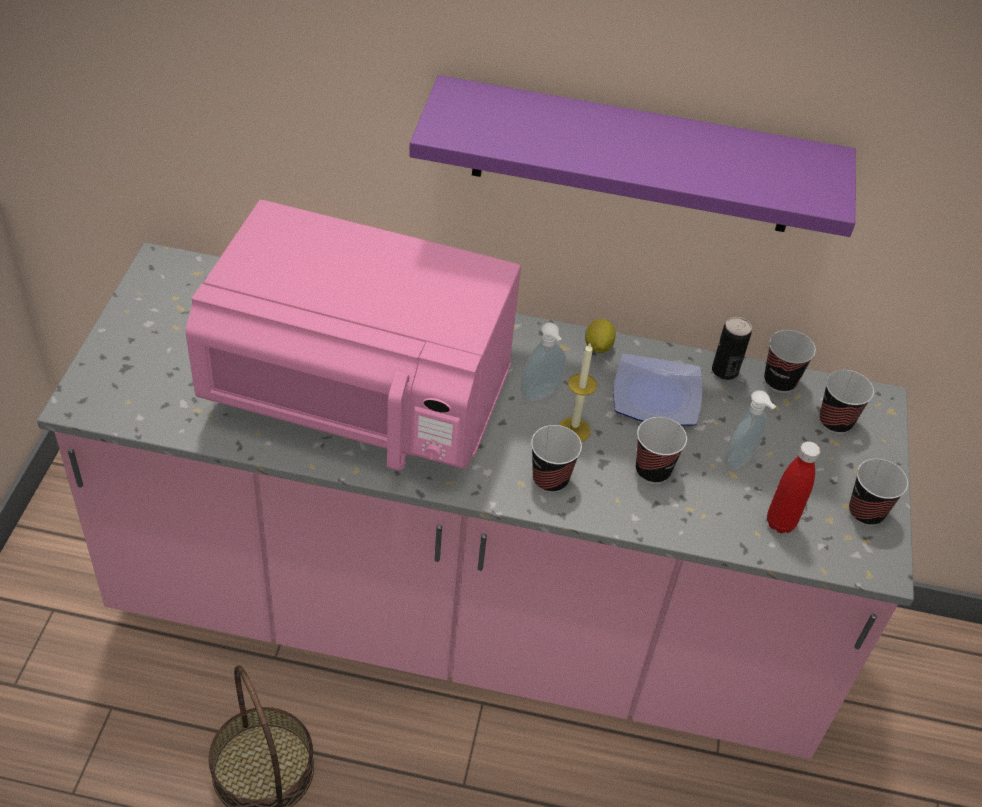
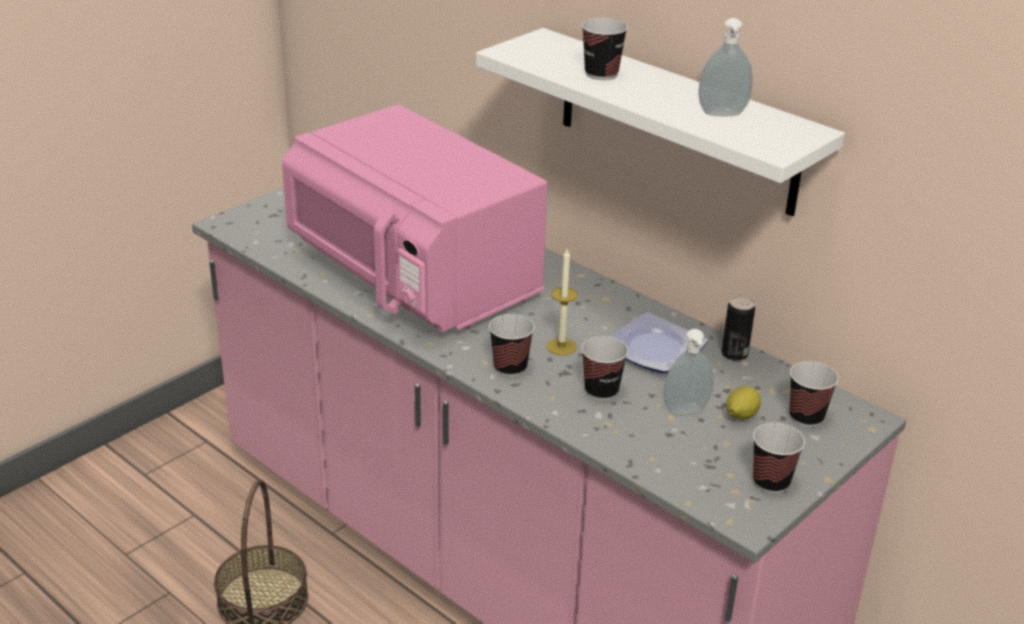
camera: 35 degrees right, 15 degrees down
purple shelf [409,75,856,237] -> white shelf [476,28,845,217]
soap dispenser [520,322,566,401] -> soap dispenser moved to [698,18,753,116]
lemon [585,319,616,353] -> lemon moved to [726,386,761,420]
cup [764,330,816,393] -> cup moved to [582,18,628,80]
red bottle [767,441,820,533] -> none

